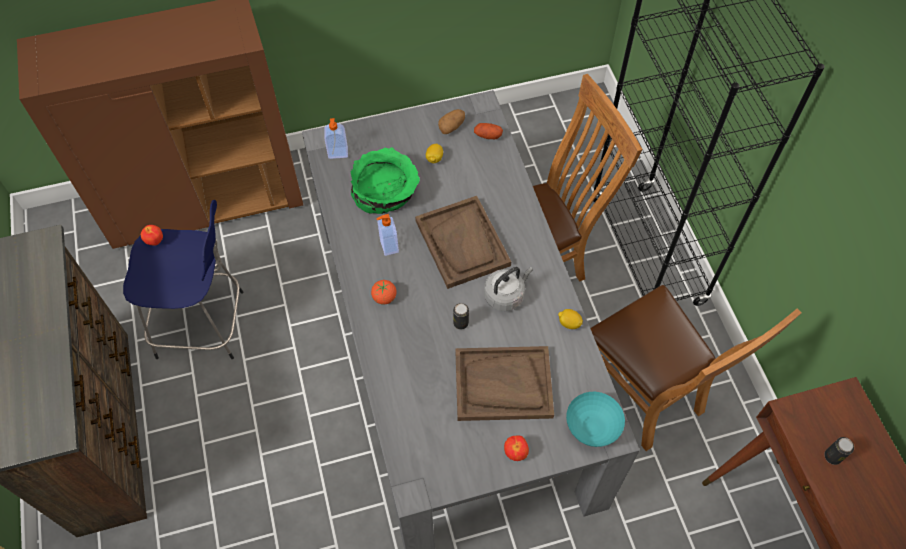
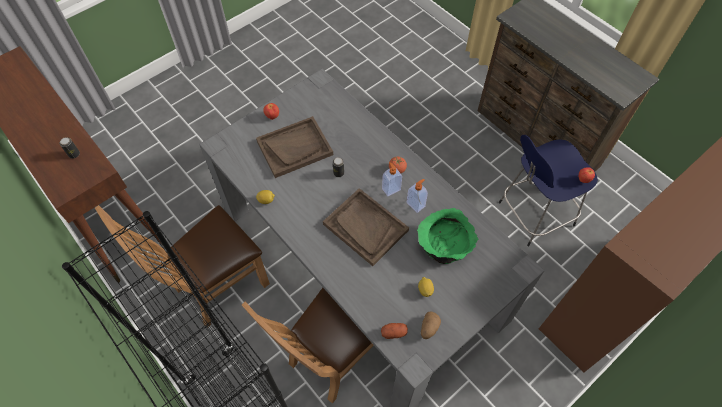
camera: 155 degrees right, 0 degrees up
soap dispenser [324,118,348,159] -> soap dispenser moved to [382,162,402,196]
grey kettle [484,267,533,311] -> none
turquoise bowl [566,392,625,447] -> none
brown chair [590,285,801,451] -> brown chair turned 75 degrees counterclockwise [95,205,270,327]

